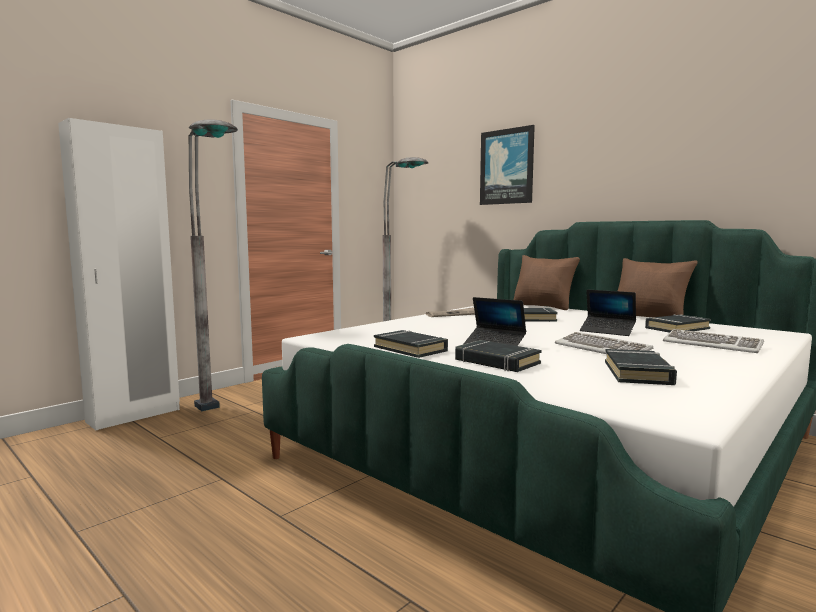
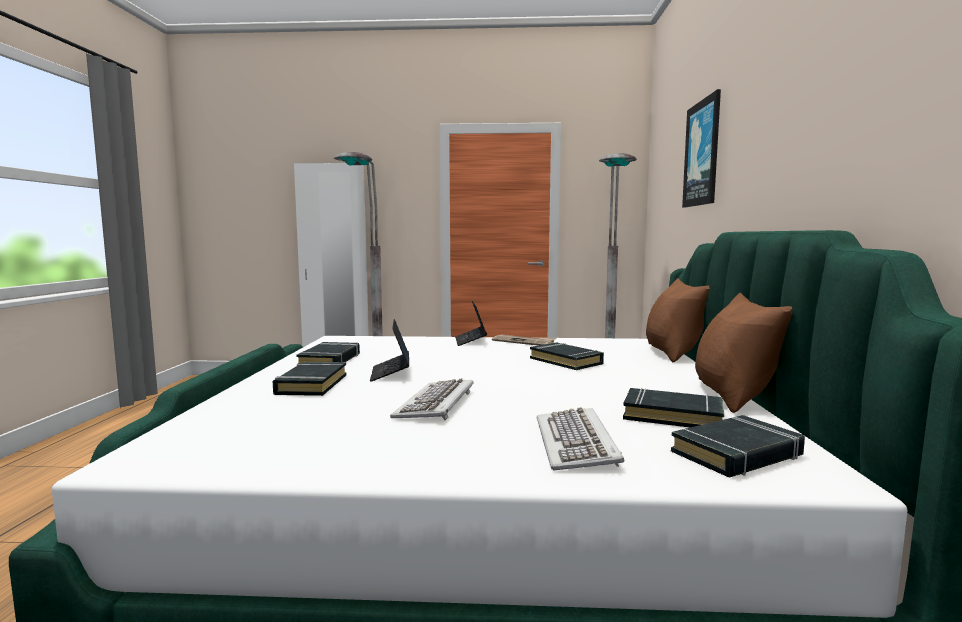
camera: 50 degrees right, 0 degrees up
laptop [580,290,636,336] -> laptop moved to [455,301,487,346]
black book [605,349,677,385] -> black book moved to [671,415,805,477]

